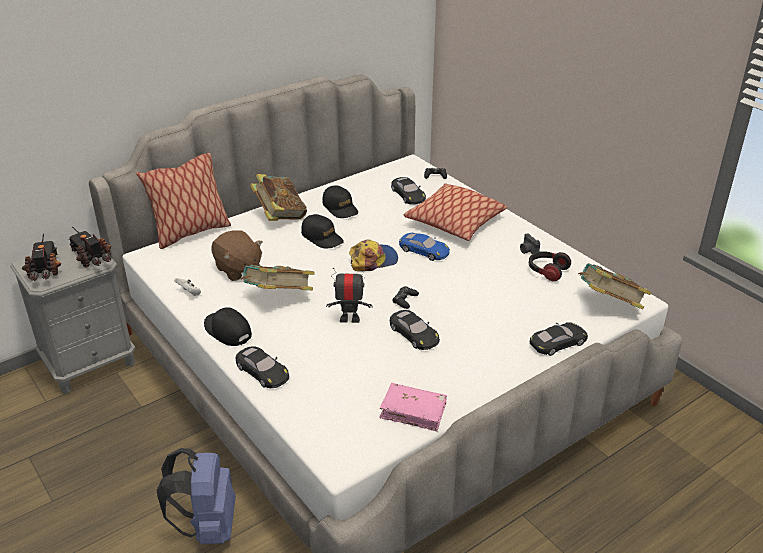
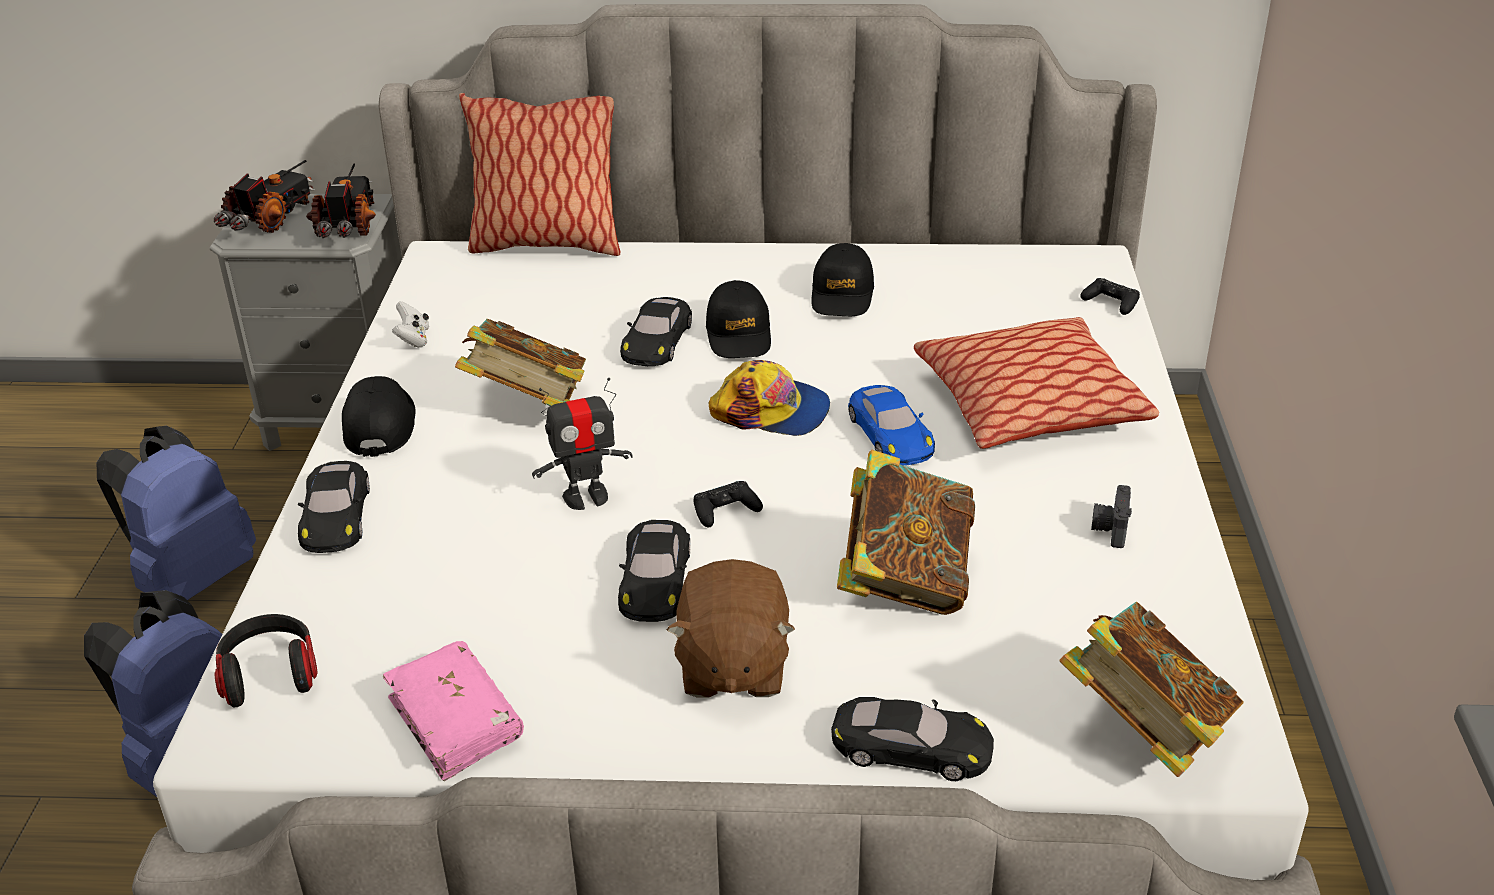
camera: 40 degrees right, 0 degrees up
brown plush toy [211,230,263,281] -> brown plush toy moved to [667,559,795,697]
book [250,174,307,221] -> book moved to [837,450,975,615]
toy robot [326,267,372,323] -> toy robot turned 120 degrees clockwise [532,378,633,510]
black toy car [391,177,426,205] -> black toy car moved to [620,297,692,366]
headphones [529,251,571,281] -> headphones moved to [215,614,318,707]
none -> blue backpack [97,426,256,600]

